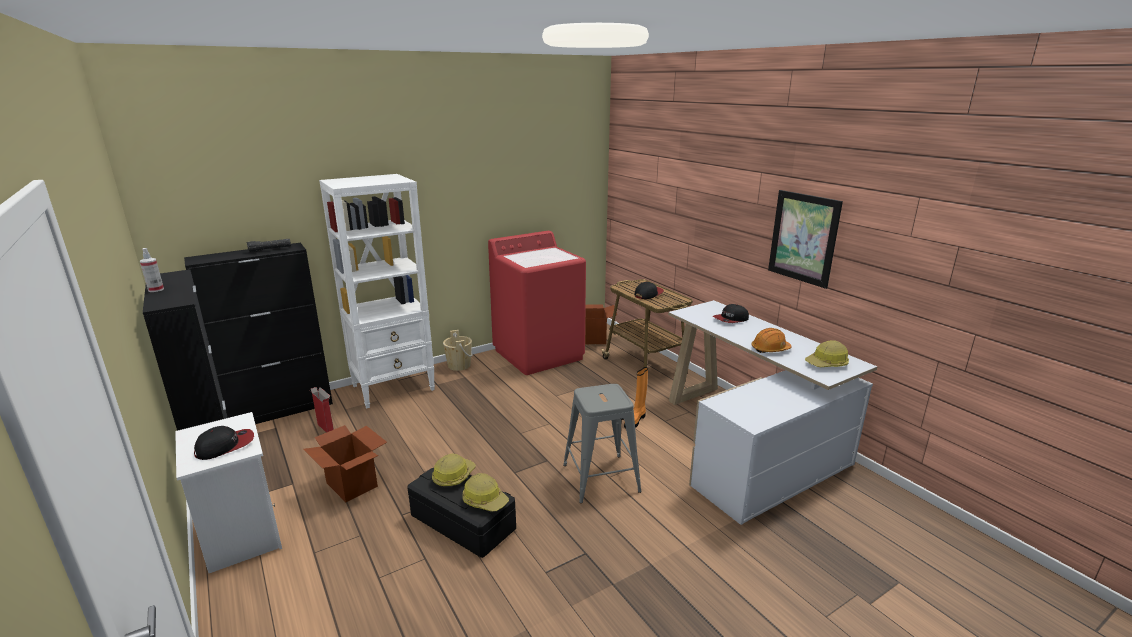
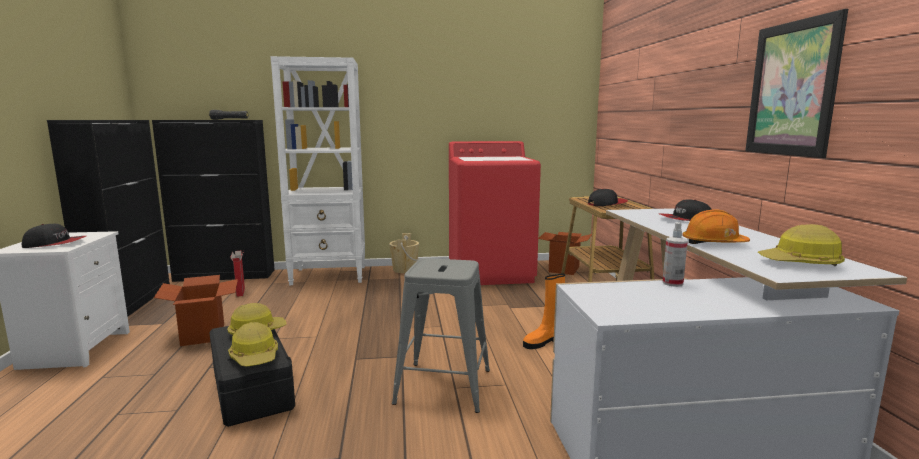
camera: 25 degrees right, 10 degrees down
spray bottle [140,248,164,292] -> spray bottle moved to [662,222,688,287]

